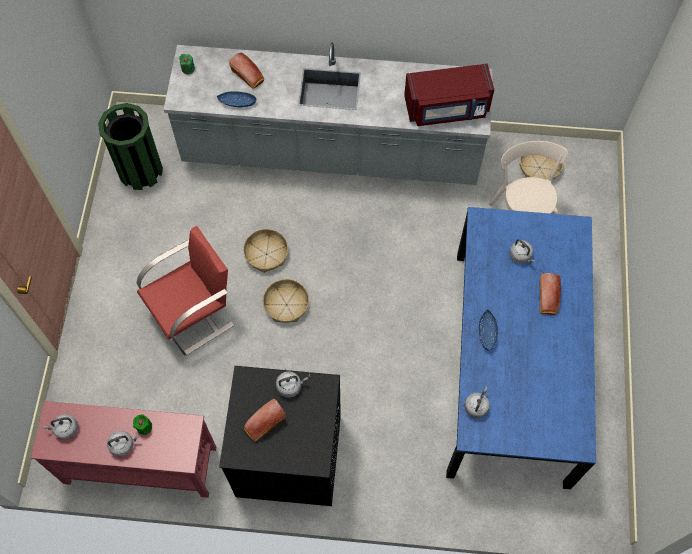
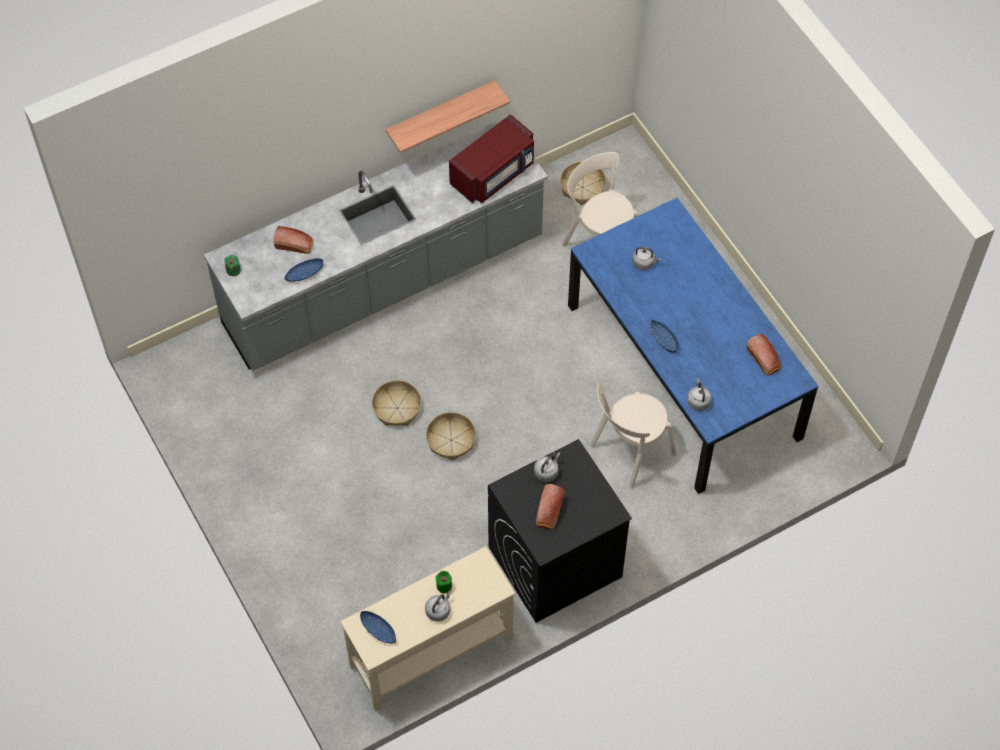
camera: 35 degrees left, 5 degrees down
red console table [31,401,216,498] -> beige console table [340,546,515,711]
grey kettle [43,414,78,440] -> blue bowl [360,611,396,644]
green trash can [98,103,163,190] -> none
red chair [137,226,235,355] -> none
bread [540,273,561,315] -> bread moved to [747,334,781,376]
none -> shelf [386,80,510,153]
none -> beige chair [590,383,676,489]

